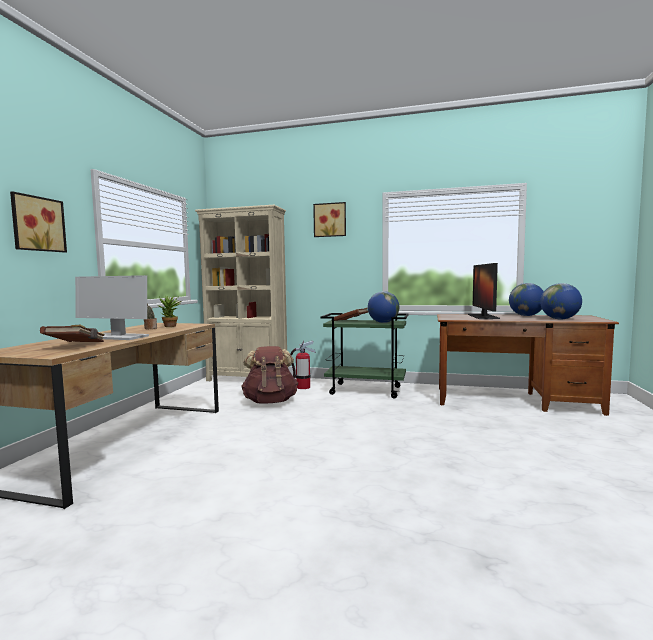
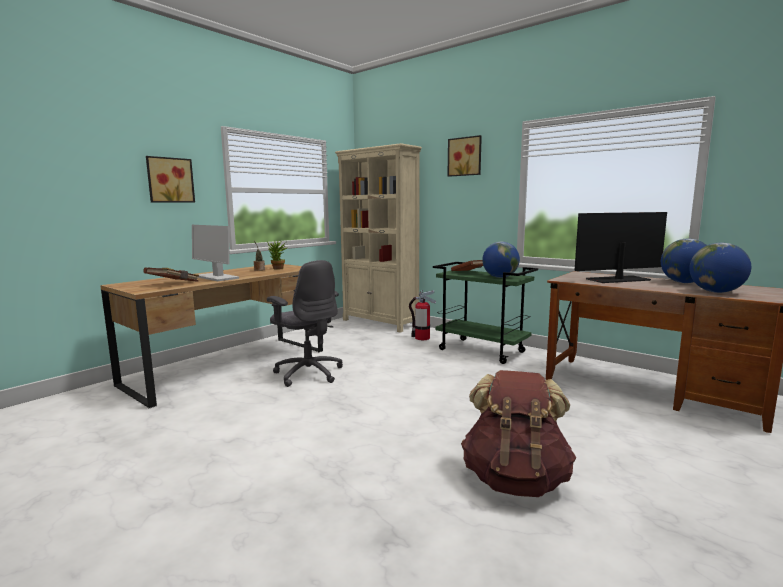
camera: 25 degrees right, 5 degrees up
brown backpack [241,346,298,404] -> brown backpack moved to [461,370,576,497]
monitor [468,263,500,319] -> monitor turned 45 degrees clockwise [575,212,667,283]
none -> grey office chair [267,260,343,387]

